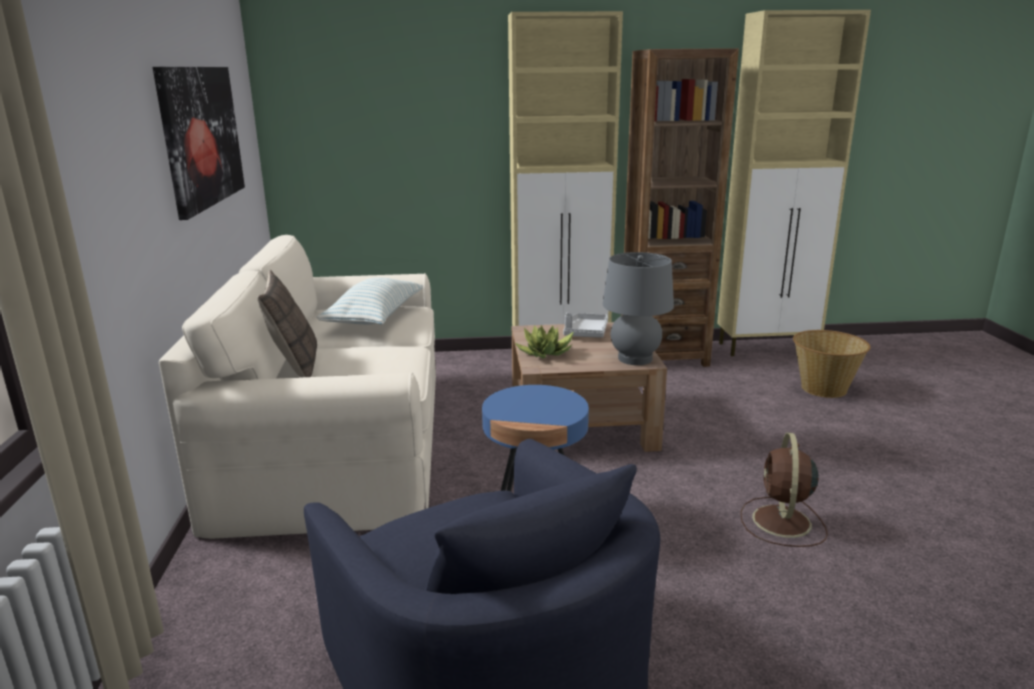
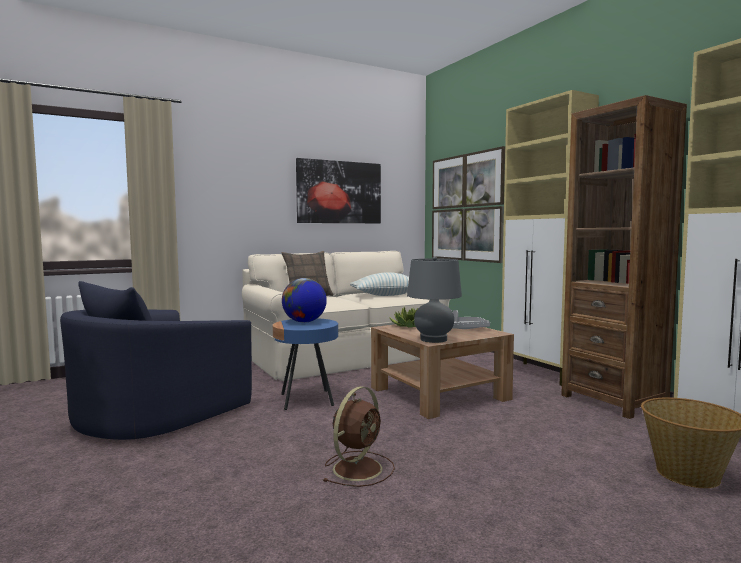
camera: 65 degrees right, 15 degrees down
brown fan [741,432,828,547] -> brown fan turned 135 degrees clockwise [322,386,395,487]
none -> globe [282,278,327,323]
none -> picture [432,146,505,263]

